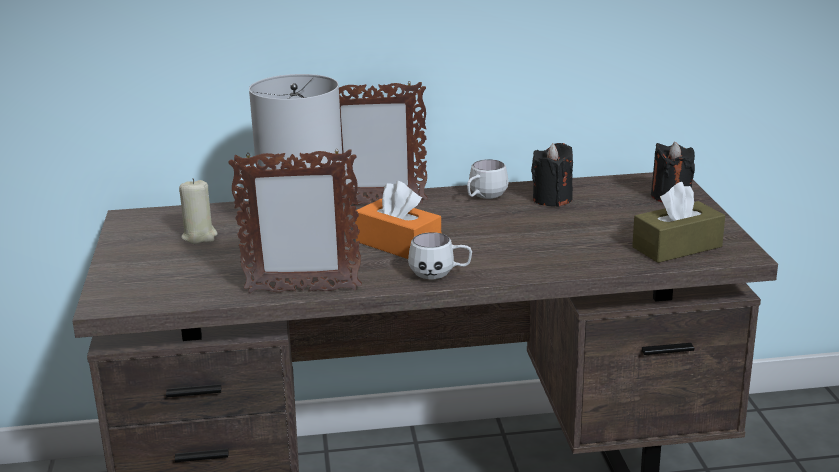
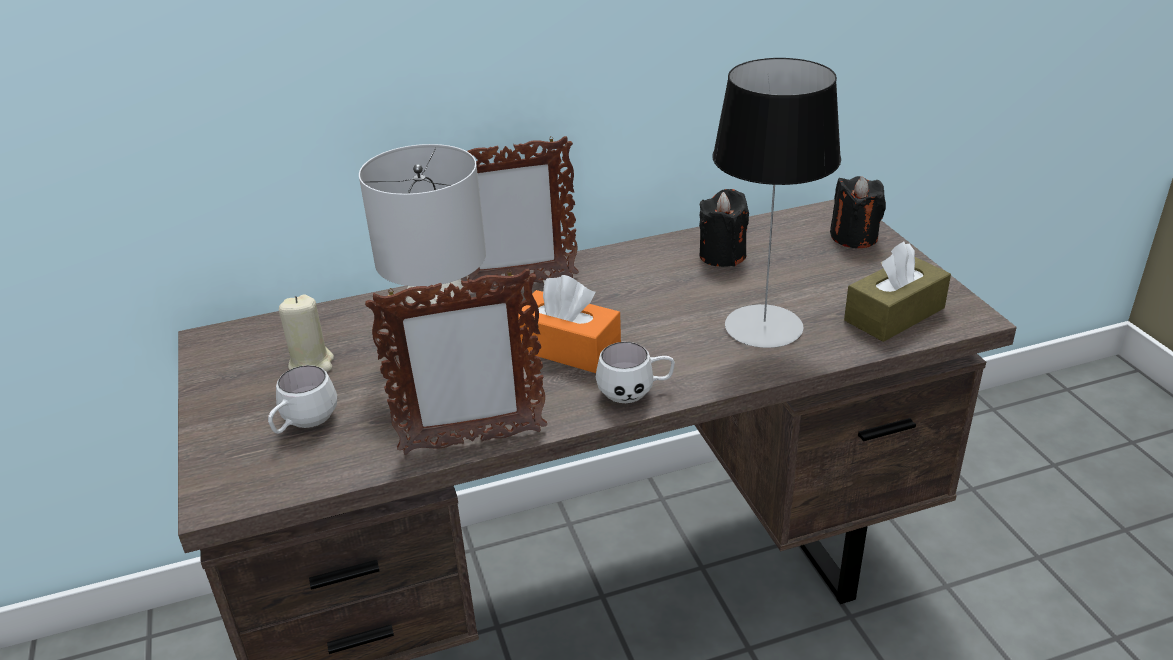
camera: 10 degrees left, 10 degrees up
white mug [467,159,509,199] -> white mug moved to [268,365,337,434]
none -> table lamp [713,58,841,348]

